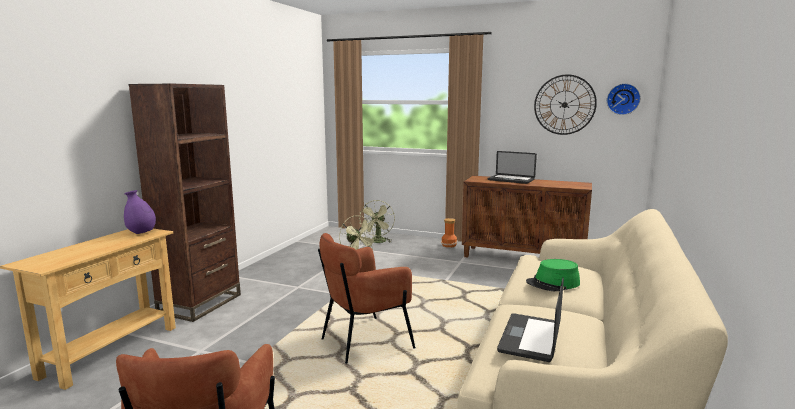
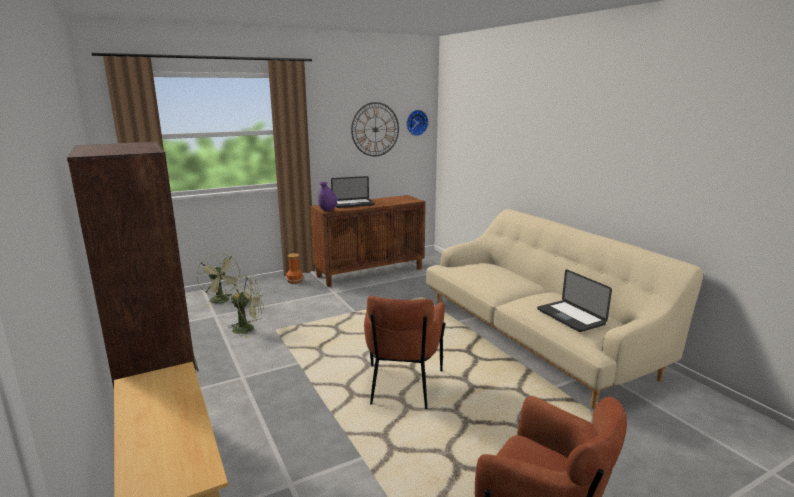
camera: 50 degrees left, 5 degrees up
purple vase [124,190,156,234] -> purple vase moved to [318,182,337,211]
green hat [526,259,580,291] -> none

